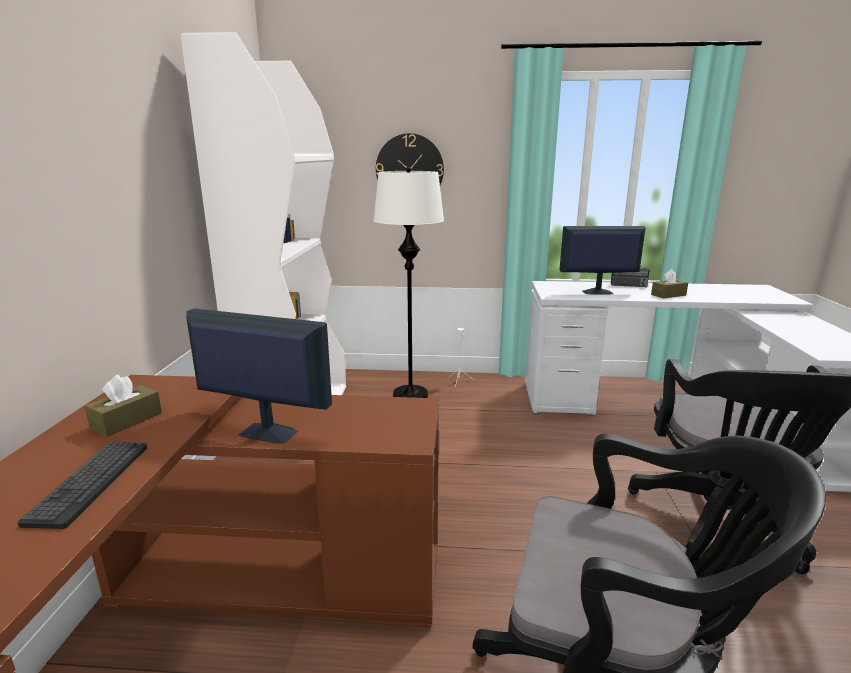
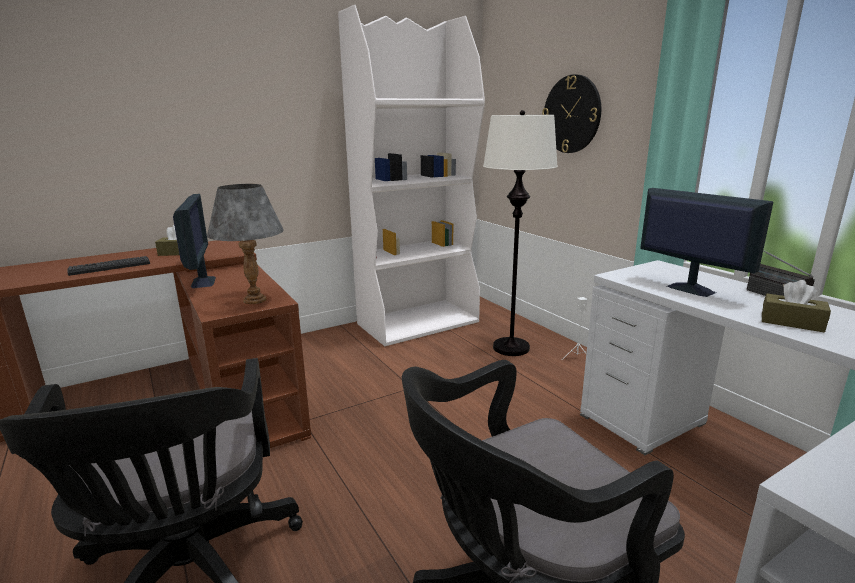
camera: 55 degrees right, 0 degrees up
none -> grey table lamp [207,184,284,304]

